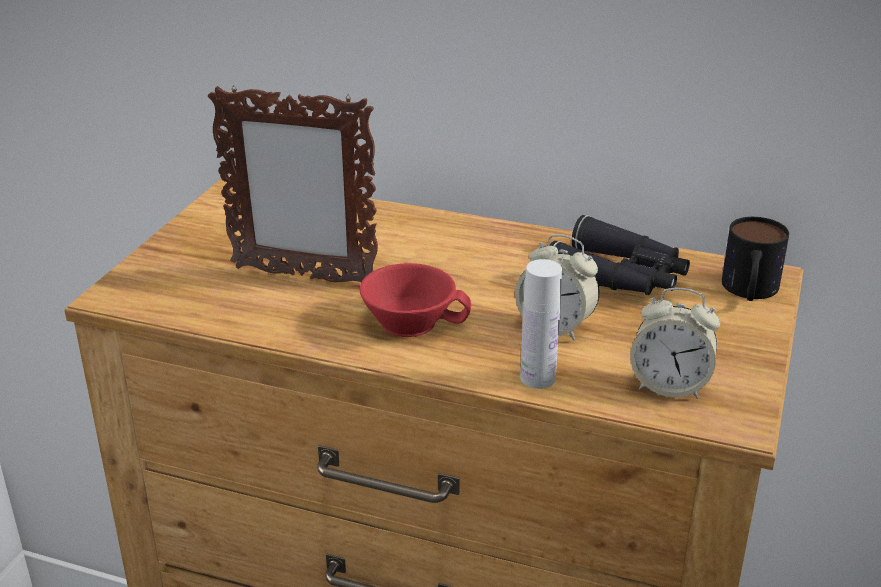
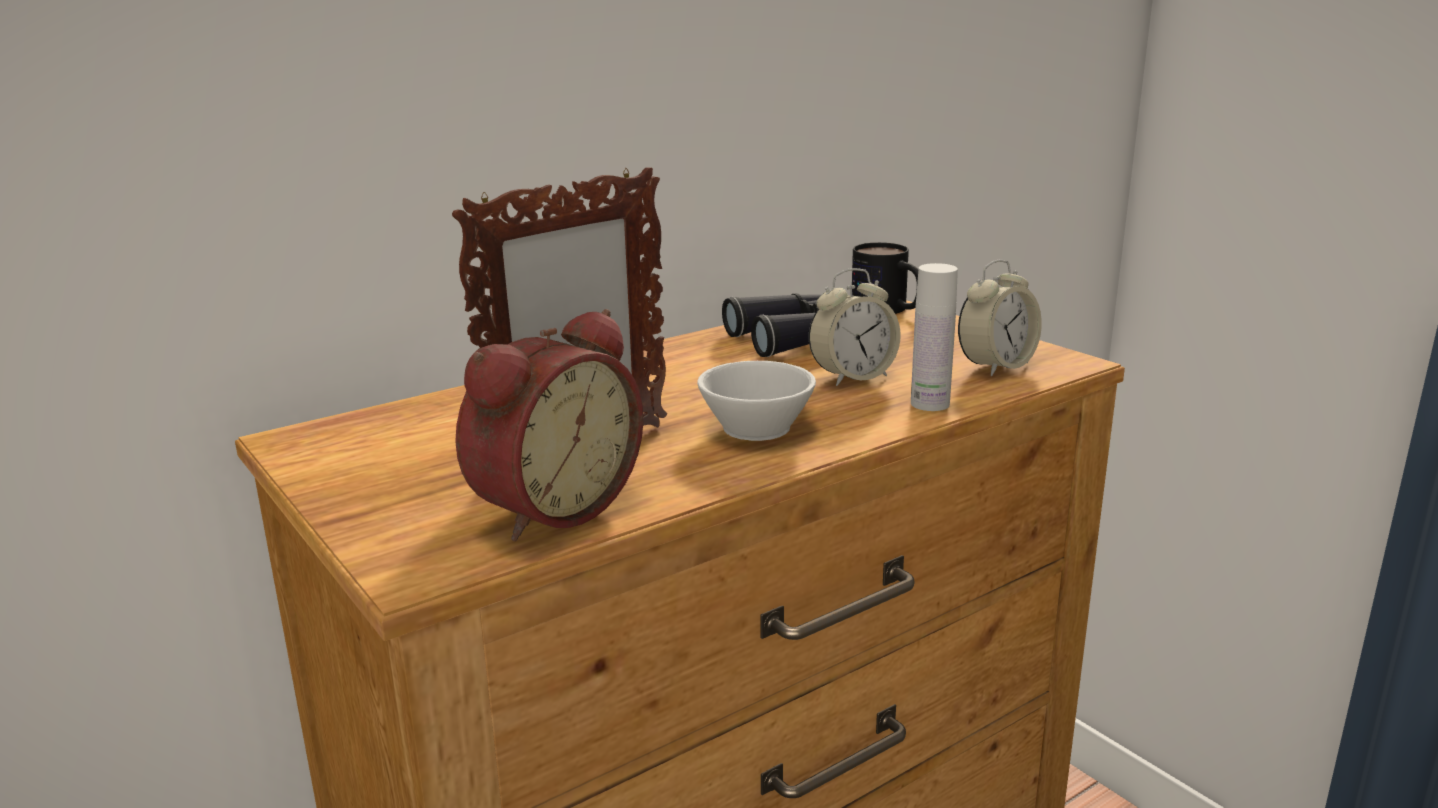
camera: 55 degrees left, 10 degrees down
red cup [359,263,471,337] -> white cup [697,361,816,441]
none -> alarm clock [455,309,643,541]

